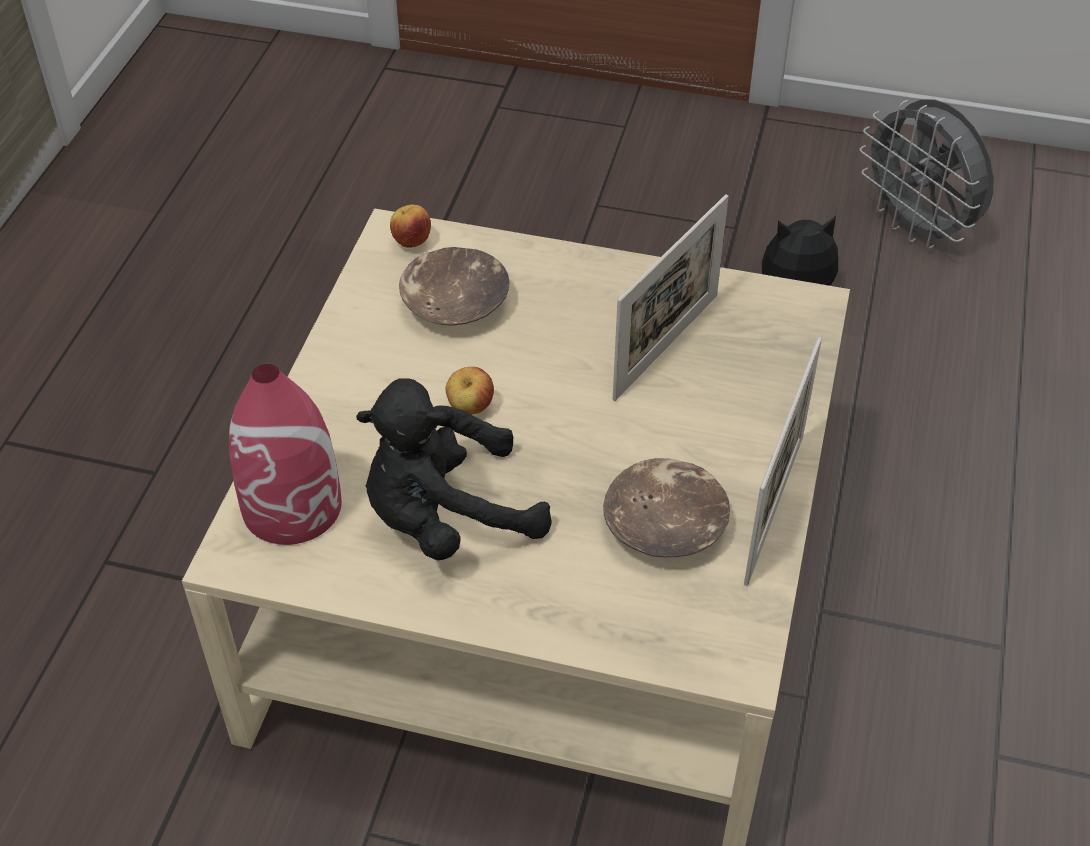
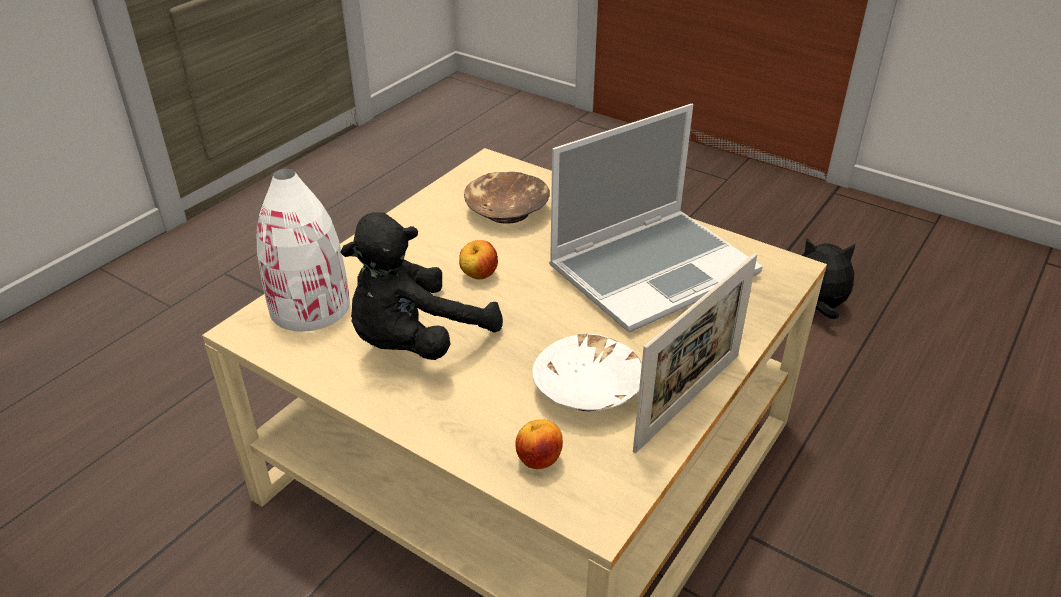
camera: 20 degrees right, 10 degrees down
red vase [229,364,342,545] -> white vase [256,169,350,331]
black plush toy [356,379,552,560] -> black plush toy turned 45 degrees counterclockwise [340,212,503,360]
apple [390,205,431,248] -> apple moved to [516,420,563,469]
brown bowl [603,458,730,557] -> white bowl [532,334,642,411]
picture frame [613,194,729,401] -> laptop [549,104,763,332]
grey fan [860,99,994,249] -> none

